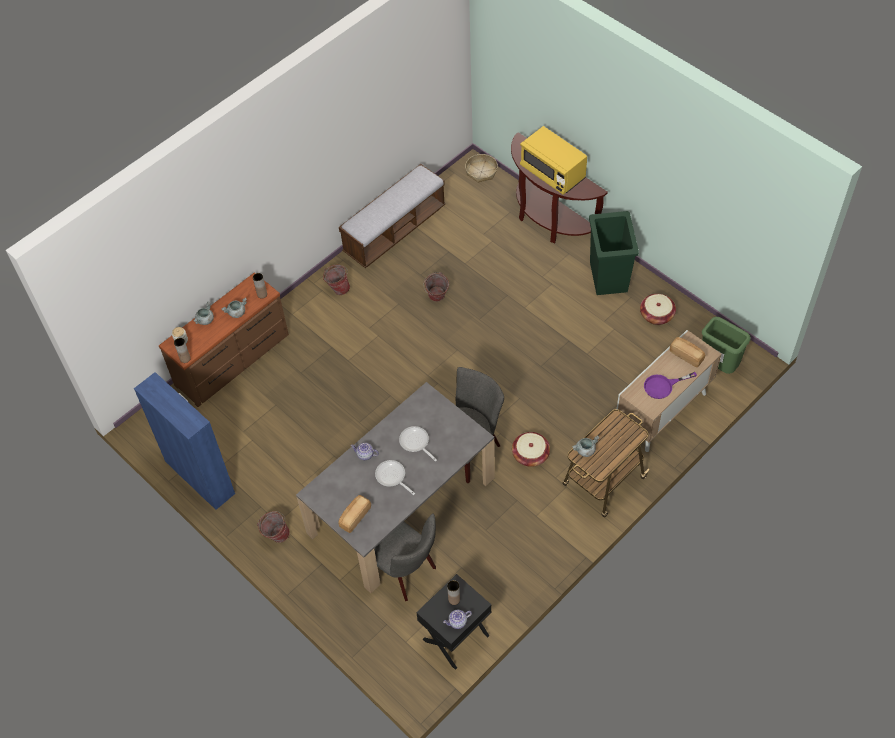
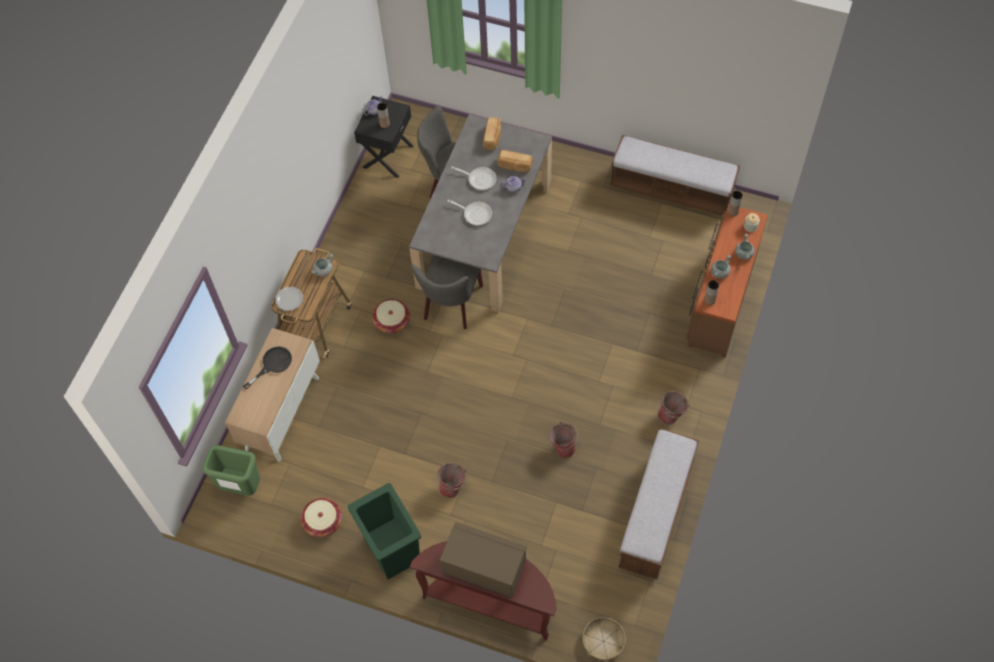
camera: 155 degrees right, 5 degrees up
blue cabinet [134,372,235,510] -> bench [610,135,740,215]
bucket [257,511,290,543] -> bucket moved to [438,463,467,498]
yellow microwave [520,126,587,195] -> brown microwave [440,522,527,598]
purple frying pan [644,372,697,399] -> black frying pan [243,347,292,389]
bread [670,337,705,367] -> bread moved to [497,150,533,172]
none -> plate [275,287,303,311]

